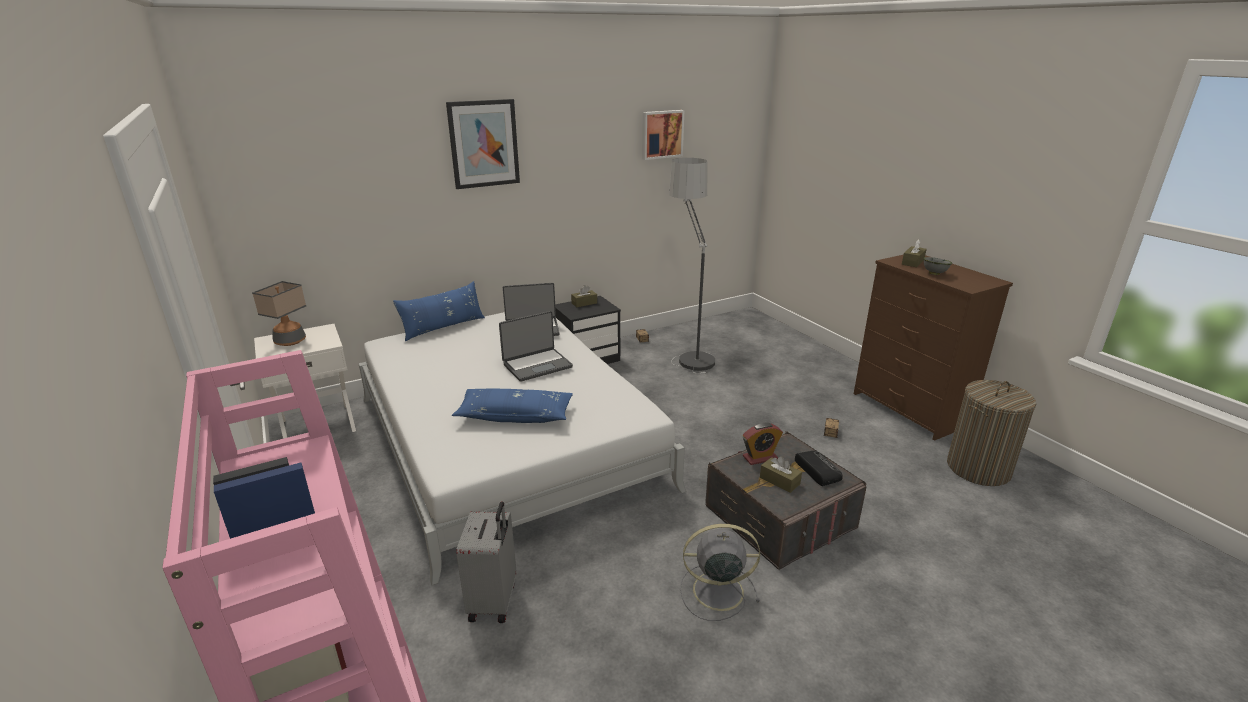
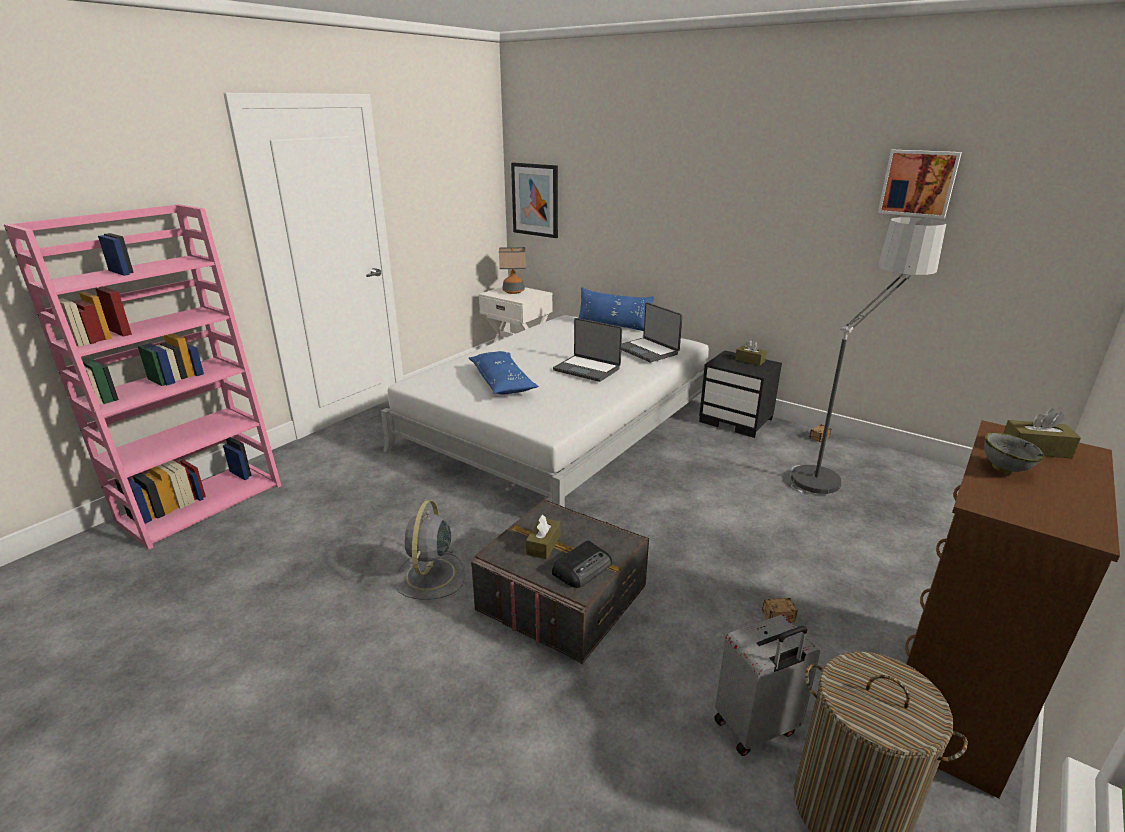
camera: 65 degrees right, 0 degrees up
picture [446,99,520,189] -> picture moved to [511,163,558,238]
grey suitcase [456,502,517,623] -> grey suitcase moved to [714,615,820,756]
grey fan [680,524,760,621] -> grey fan turned 150 degrees counterclockwise [395,500,465,600]
alarm clock [743,423,783,465] -> none

